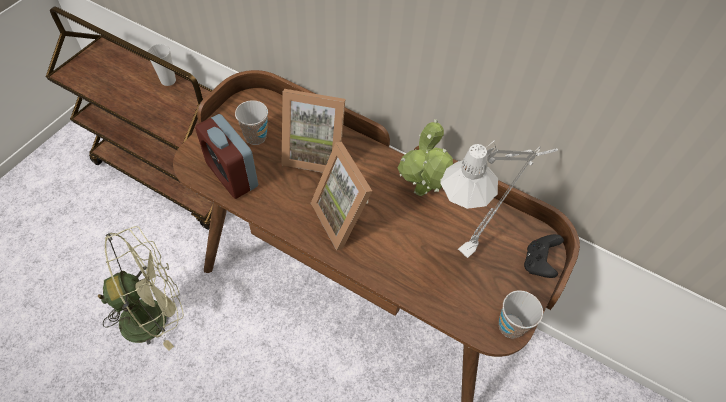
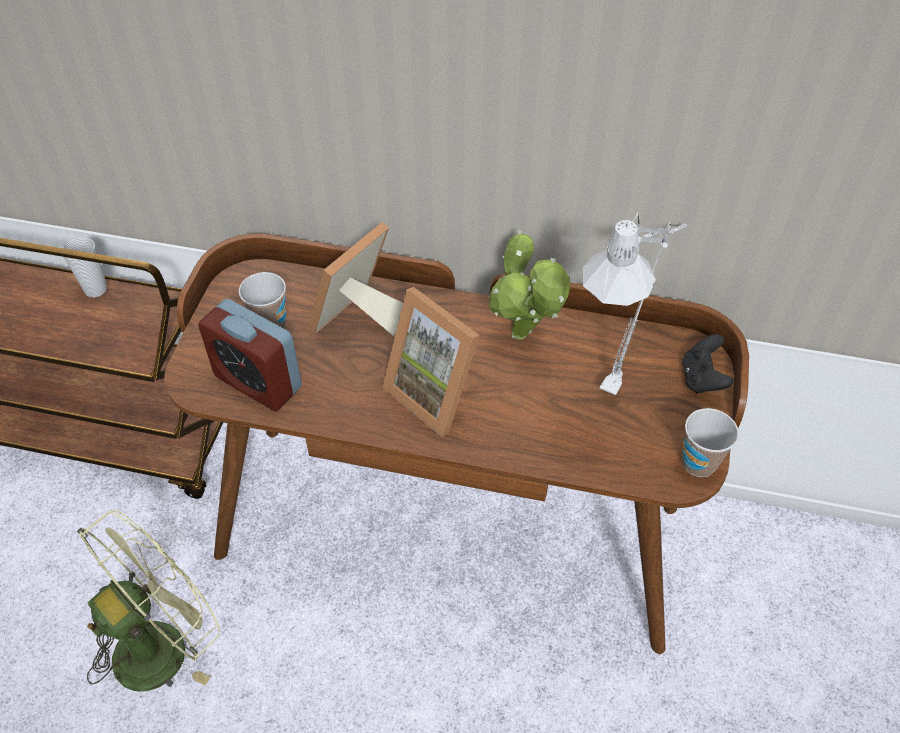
camera: 15 degrees left, 5 degrees down
picture frame [282,89,345,173] -> picture frame turned 135 degrees clockwise [308,222,403,335]

